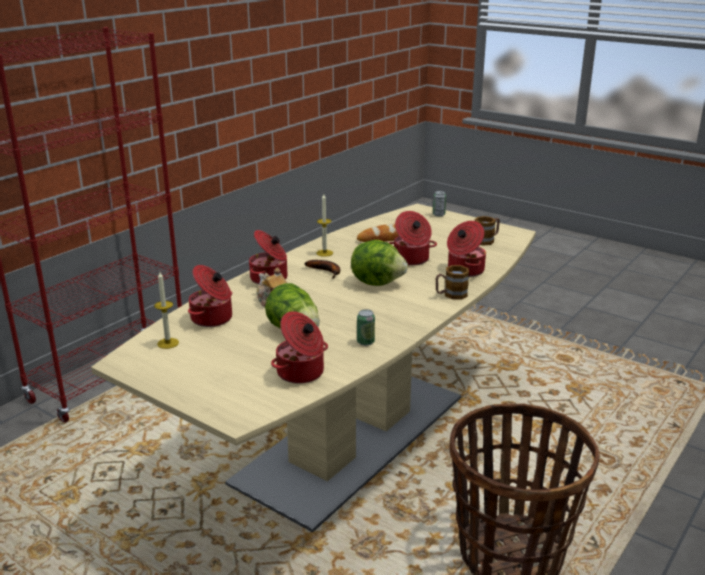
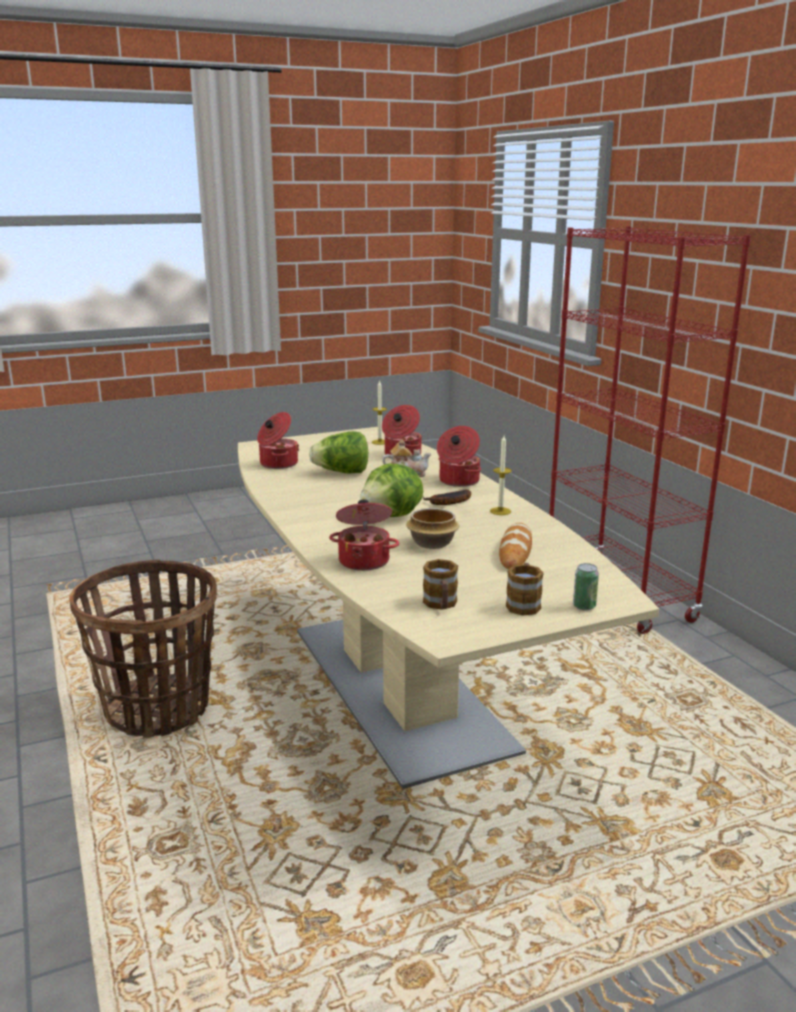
camera: 120 degrees right, 5 degrees down
can [357,309,375,346] -> none
cooking pot [389,211,437,265] -> bowl [406,508,459,549]
mug [436,265,469,300] -> mug moved to [506,563,544,616]

